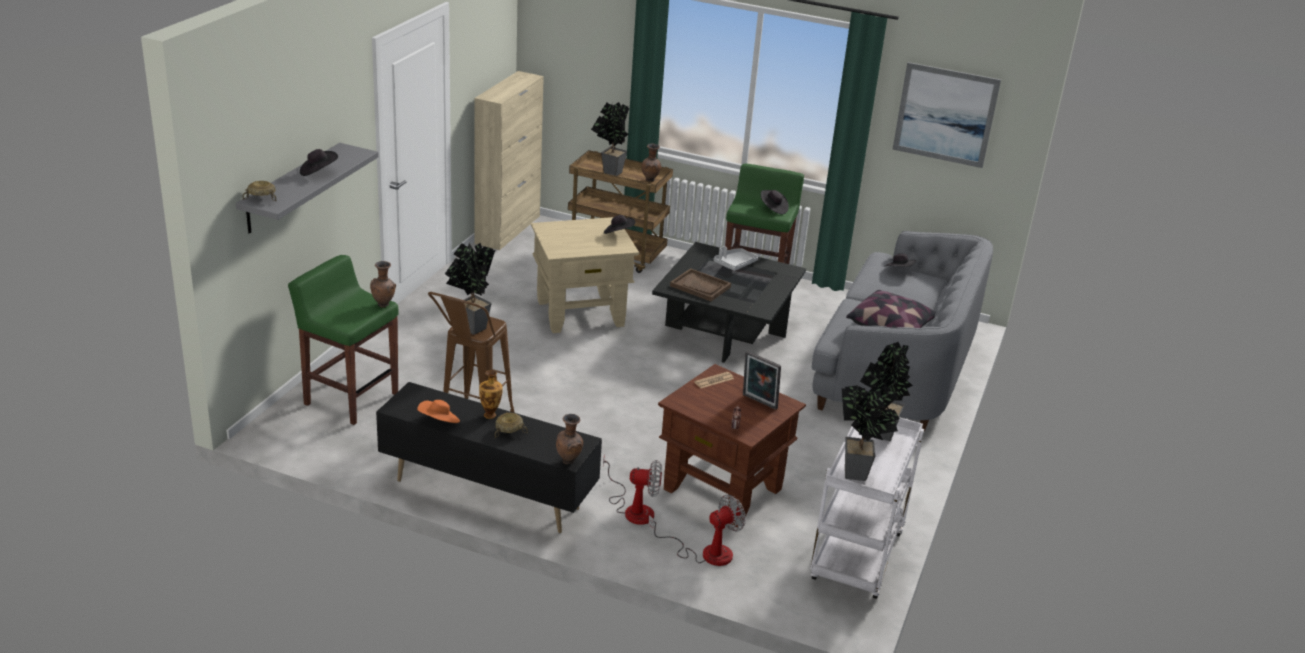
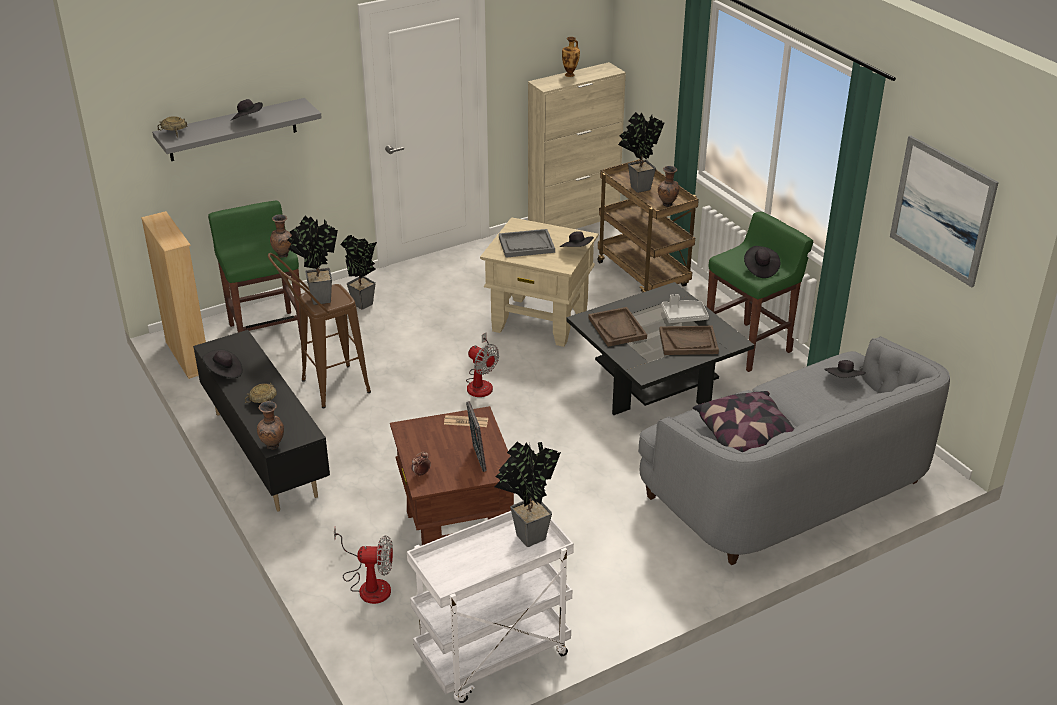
camera: 40 degrees right, 5 degrees up
orange hat [417,400,460,423] -> black hat [203,349,243,378]
vase [479,370,503,419] -> vase moved to [562,37,580,77]
fan [603,454,662,525] -> fan moved to [466,332,499,397]
potted plant [842,385,900,481] -> potted plant moved to [340,235,377,310]
none -> beige bookcase [141,211,206,379]
none -> grey tray [499,229,555,258]
none -> brown tray [659,326,719,355]

